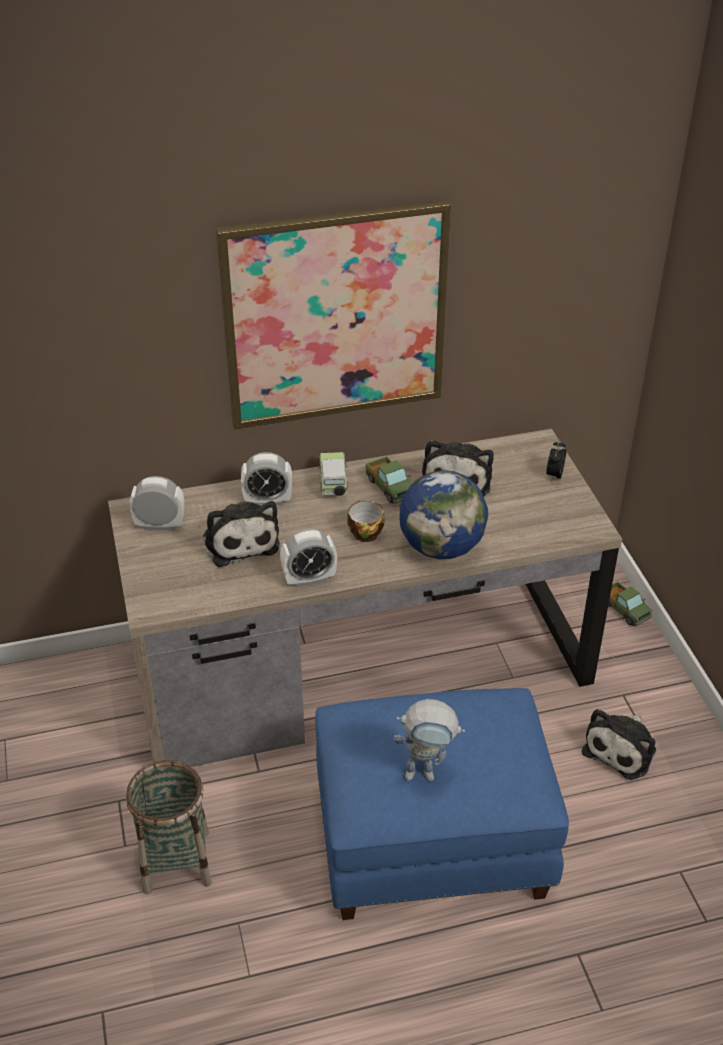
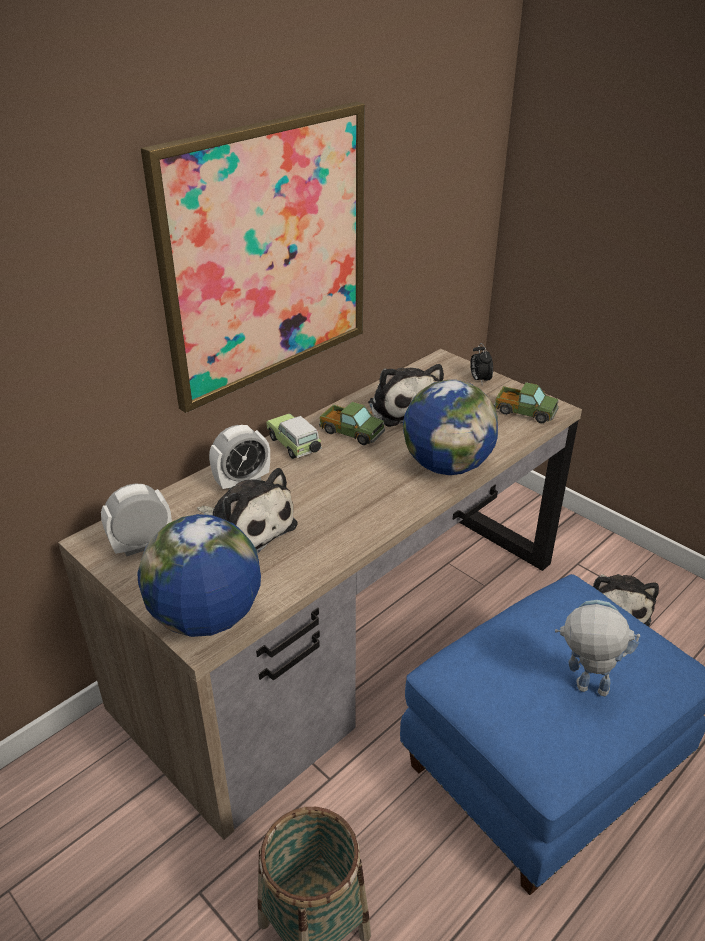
camera: 30 degrees left, 5 degrees down
alarm clock [280,528,337,587] -> none
cup [347,500,385,542] -> none
toy robot [394,699,465,781] -> toy robot turned 135 degrees counterclockwise [555,600,640,696]
toy truck [608,582,653,626] -> toy truck moved to [494,382,559,423]
none -> globe [137,514,261,637]

